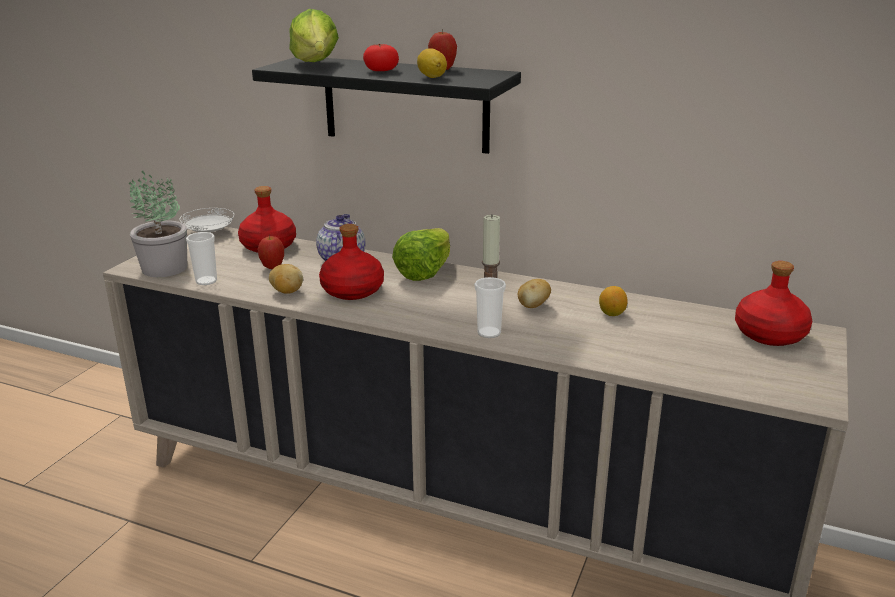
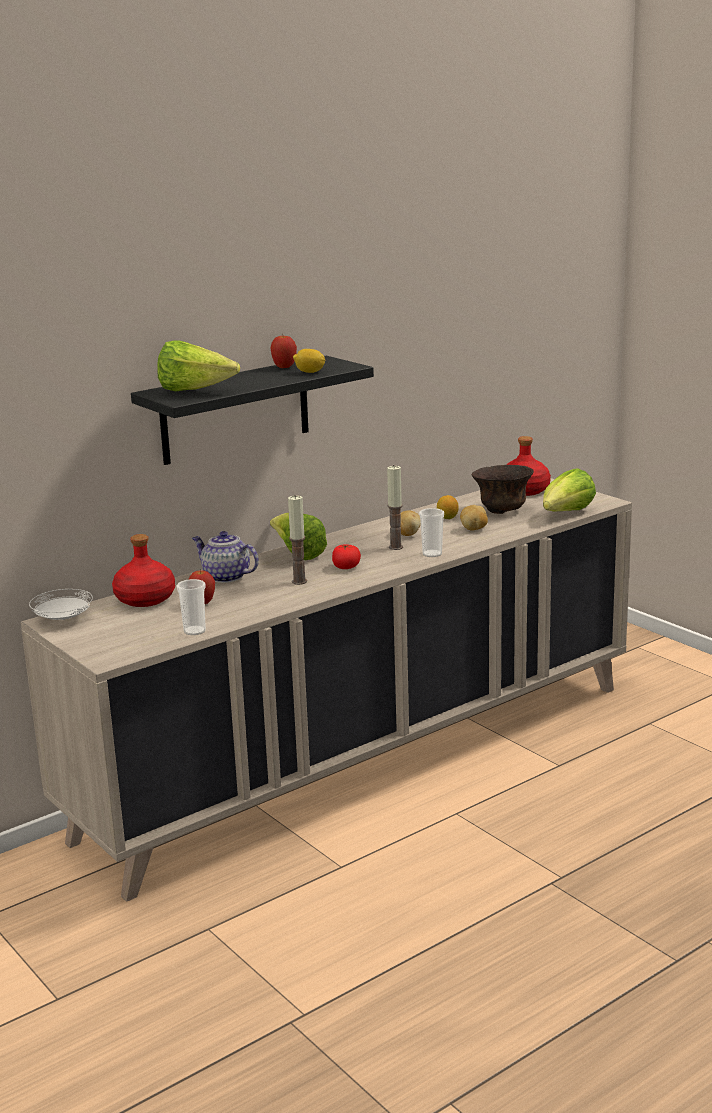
camera: 60 degrees left, 5 degrees down
potted plant [129,170,187,277] -> none
potato [269,264,303,294] -> potato moved to [460,505,488,530]
red bottle [319,224,384,300] -> candle [288,495,307,585]
tomato [363,44,399,71] -> tomato moved to [332,544,361,569]
none -> brown bowl [471,465,534,514]
none -> lettuce [543,468,596,511]

